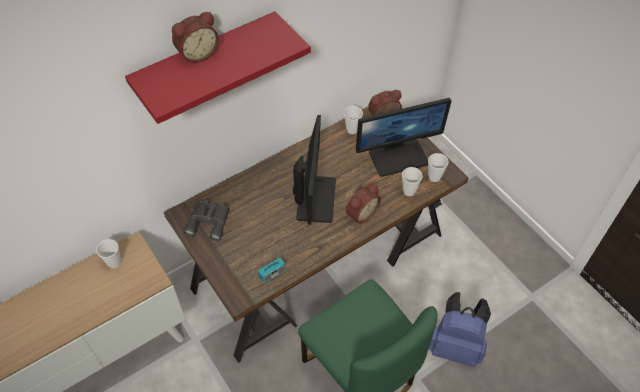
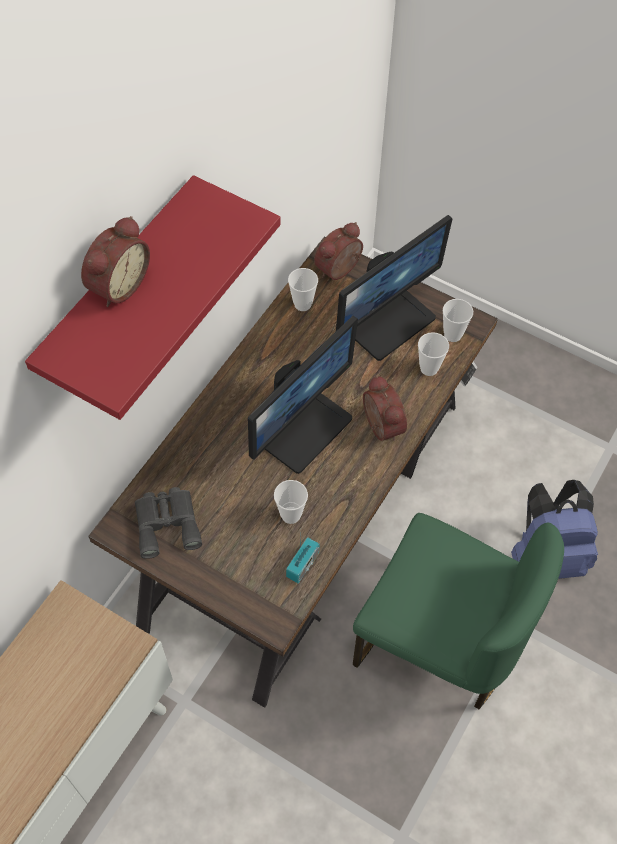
camera: 25 degrees left, 5 degrees up
cup [96,239,121,269] -> cup moved to [274,480,308,524]
monitor [293,115,336,225] -> monitor turned 60 degrees clockwise [248,316,358,474]
alarm clock [346,184,381,224] -> alarm clock turned 45 degrees counterclockwise [363,375,407,441]

